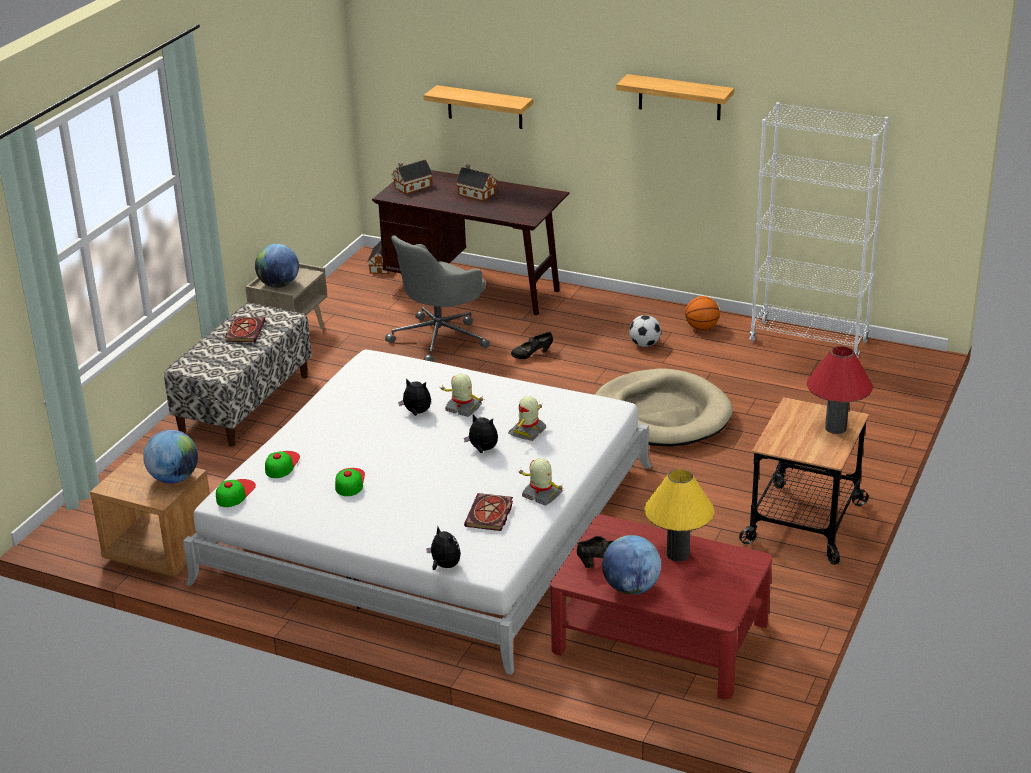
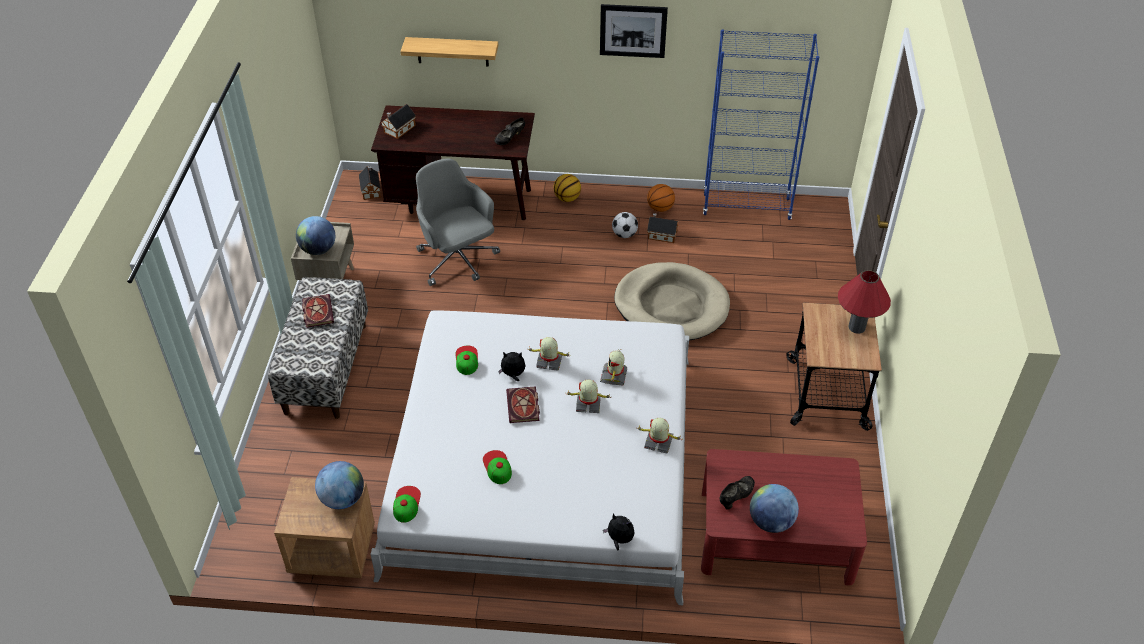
camera: 20 degrees left, 15 degrees up
cap [265,451,300,478] -> cap moved to [455,345,478,375]
grey office chair [385,235,490,362] -> grey office chair turned 120 degrees clockwise [416,159,500,286]
toy house [455,164,497,201] -> toy house moved to [647,213,679,243]
plush toy [464,414,498,453] -> toy robot [567,380,610,413]
book [464,493,513,531] -> book moved to [506,386,540,423]
black shoe [511,332,553,359] -> black shoe moved to [494,118,525,145]
shelf [616,74,734,120] -> picture [600,4,668,58]
yellow table lamp [644,469,715,562] -> none
white bookcase [750,102,889,358] -> blue bookcase [703,29,819,220]
none -> basketball [554,174,581,202]

